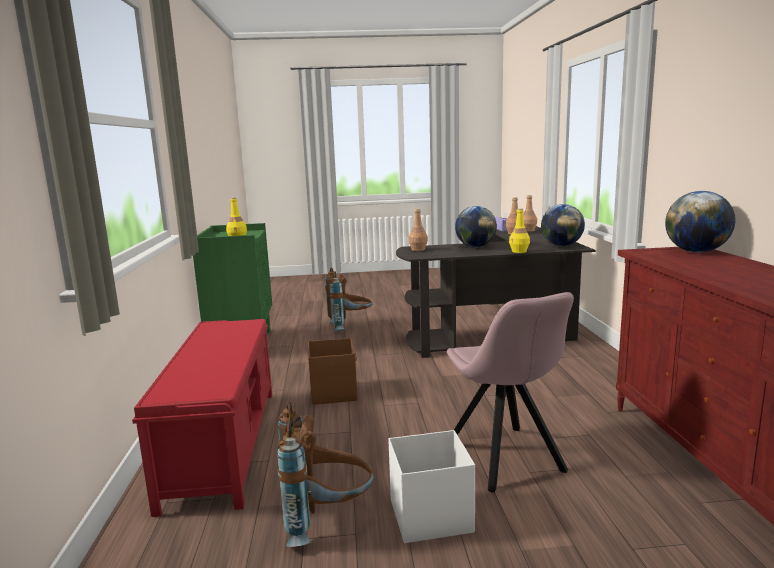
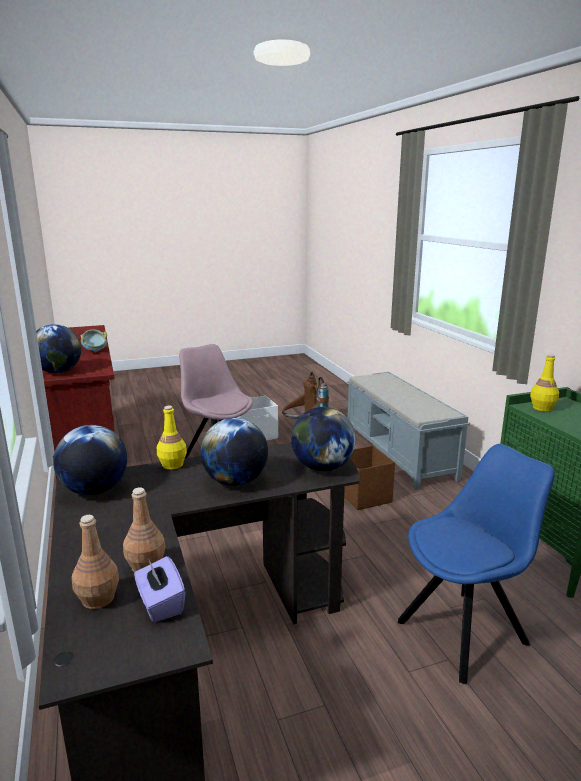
camera: 165 degrees right, 5 degrees up
red bench [132,319,272,517] -> grey bench [347,372,470,490]
brown backpack [325,267,373,332] -> blue chair [398,444,555,684]
brown bottle [409,208,428,251] -> globe [291,407,356,471]
none -> bowl [81,329,107,352]

